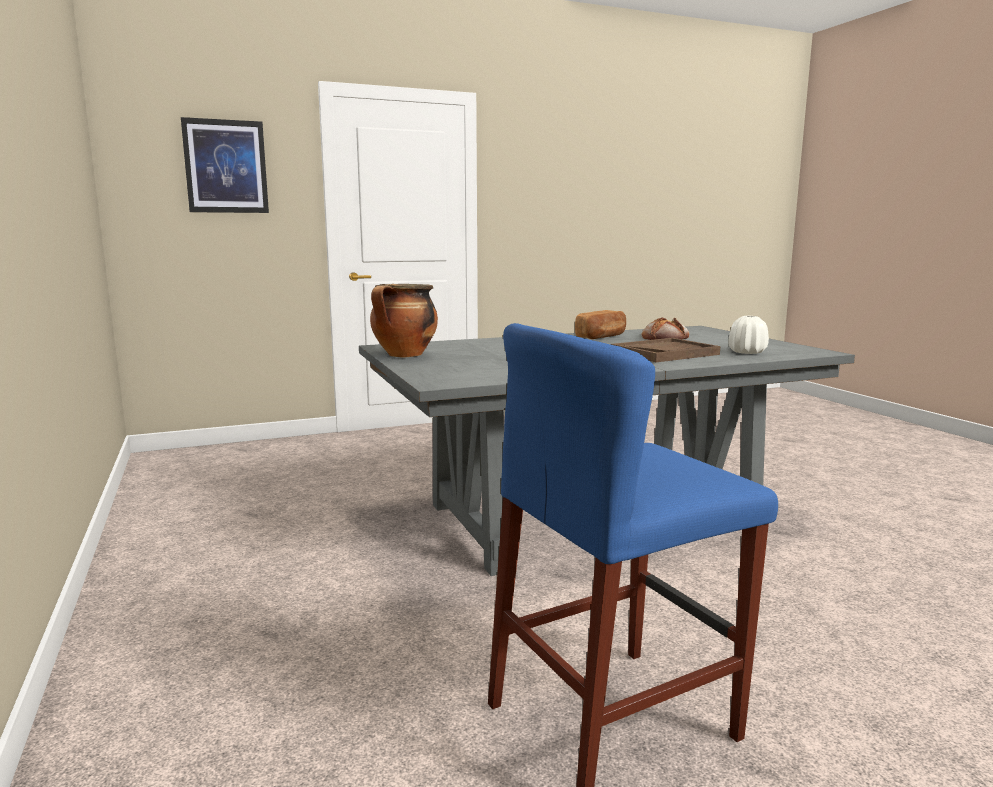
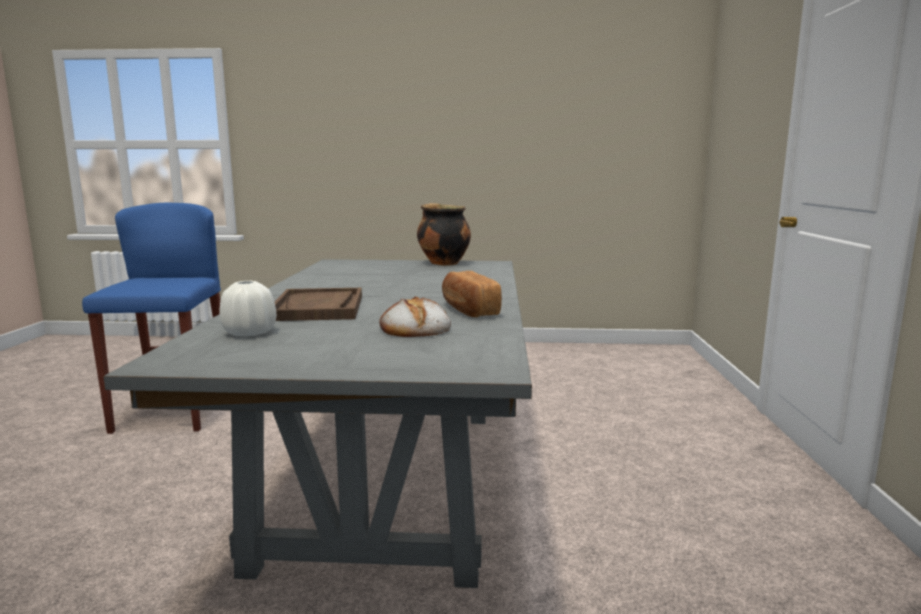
camera: 115 degrees right, 0 degrees up
picture [181,117,269,213] -> none

